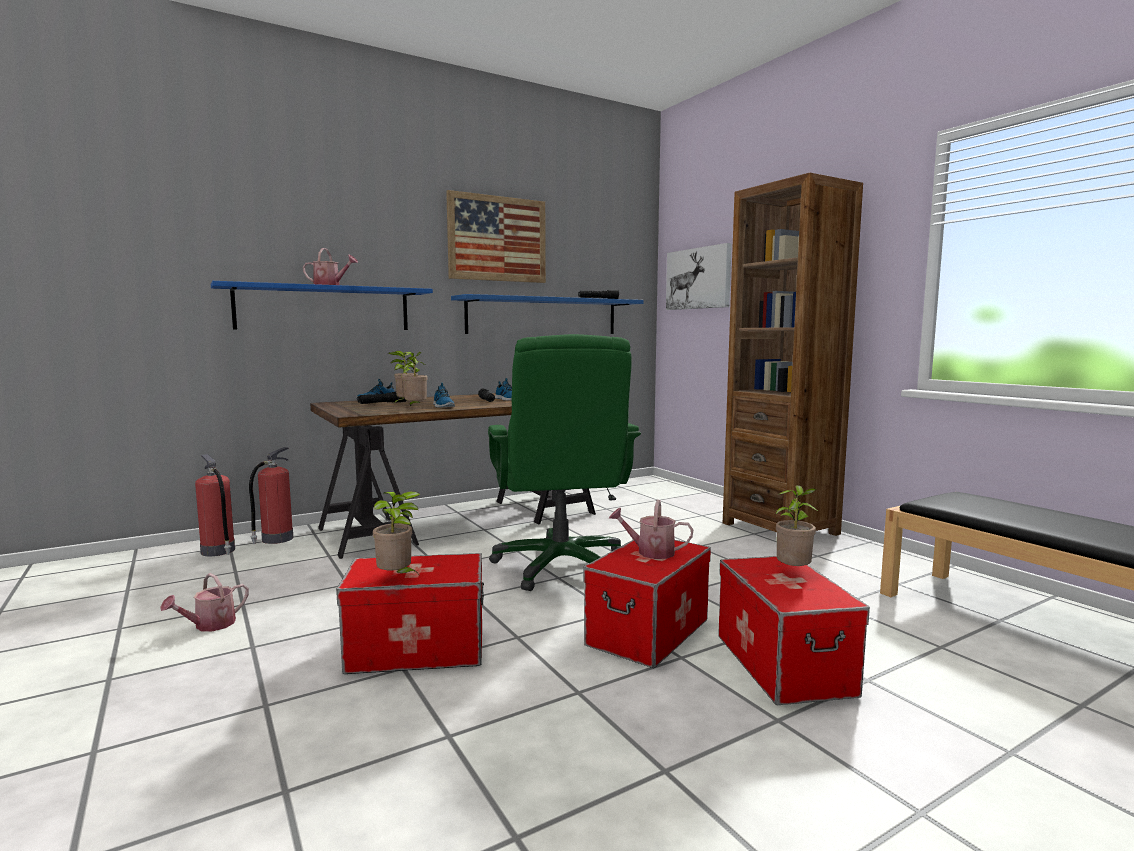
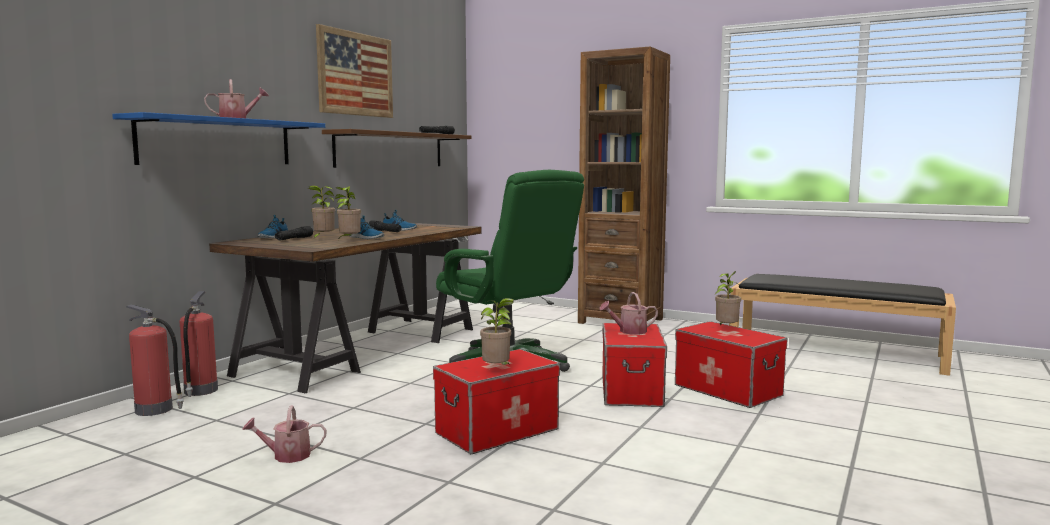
camera: 30 degrees left, 0 degrees up
watering can [160,573,249,631] -> watering can turned 75 degrees clockwise [242,406,327,463]
blue shelf [451,294,643,334] -> brown shelf [322,129,471,168]
picture [666,243,732,310] -> none

